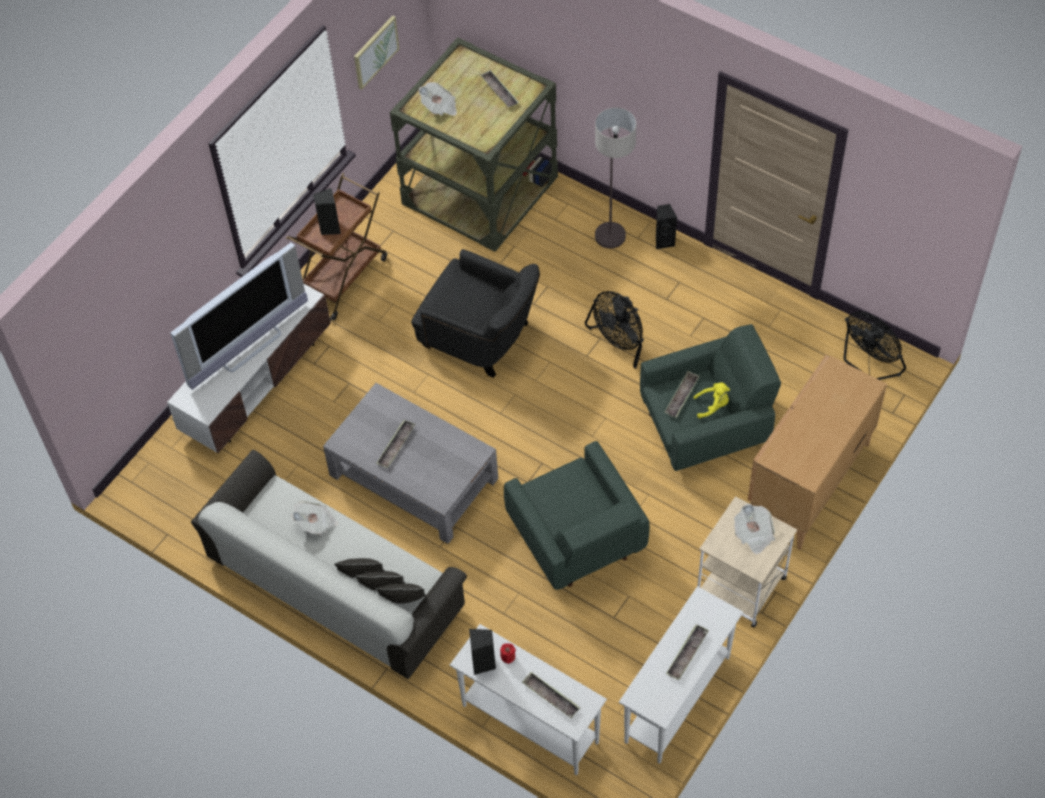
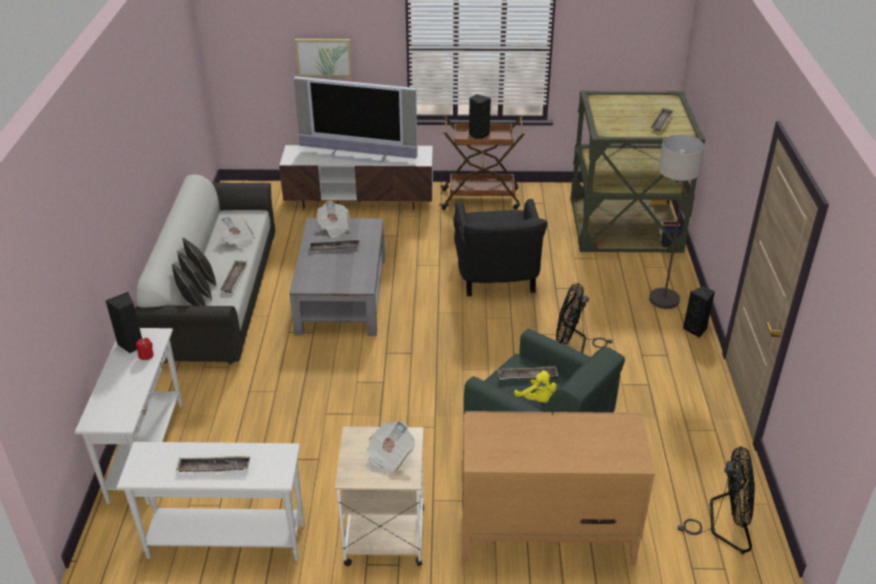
camera: 55 degrees right, 20 degrees down
picture [354,15,399,90] -> picture moved to [295,39,352,77]
newspaper [419,82,457,116] -> newspaper moved to [317,201,350,238]
green armchair [504,441,650,590] -> none
tray [522,672,580,718] -> tray moved to [220,260,247,293]

